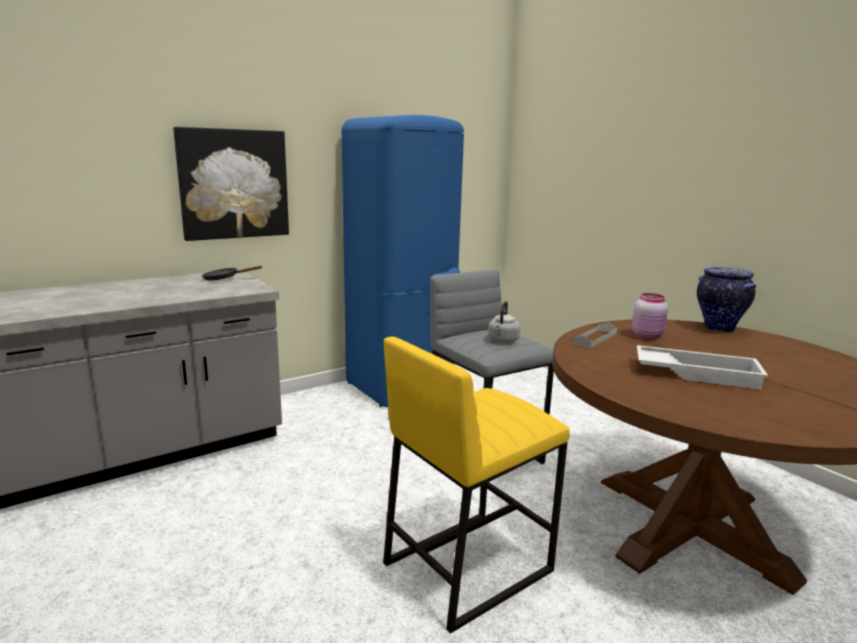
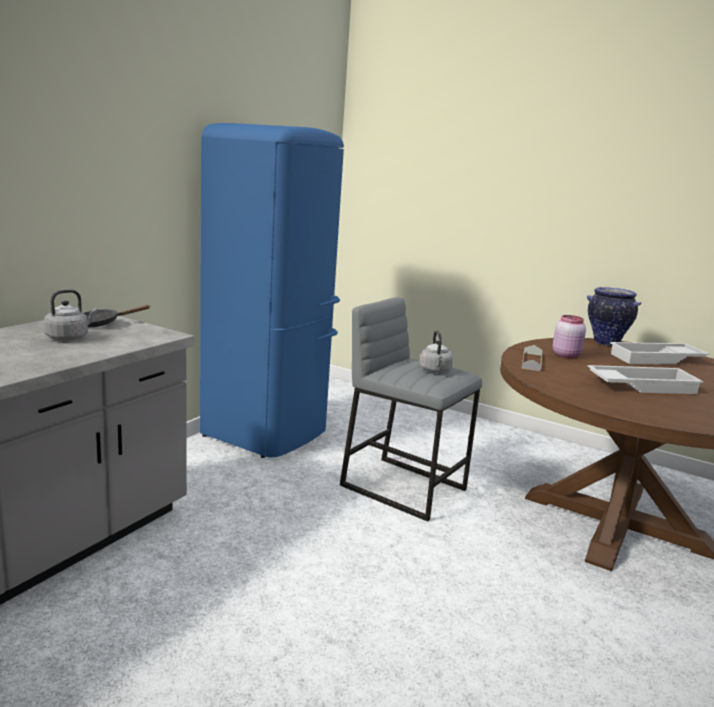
camera: 25 degrees left, 0 degrees up
picture [173,127,289,241] -> none
yellow stool [383,337,570,634] -> none
none -> grey kettle [44,289,98,341]
none -> white tray [610,342,710,364]

